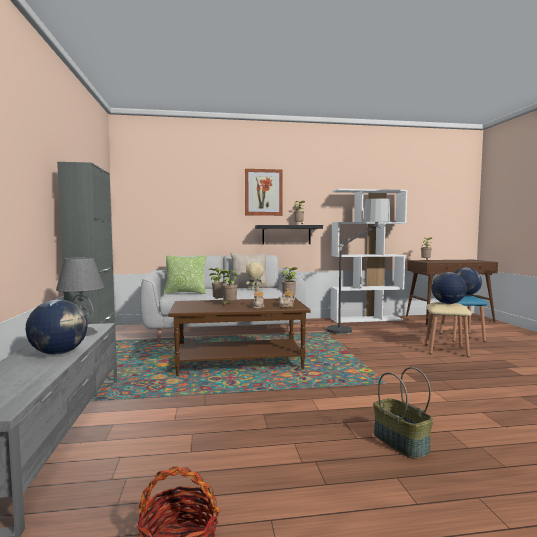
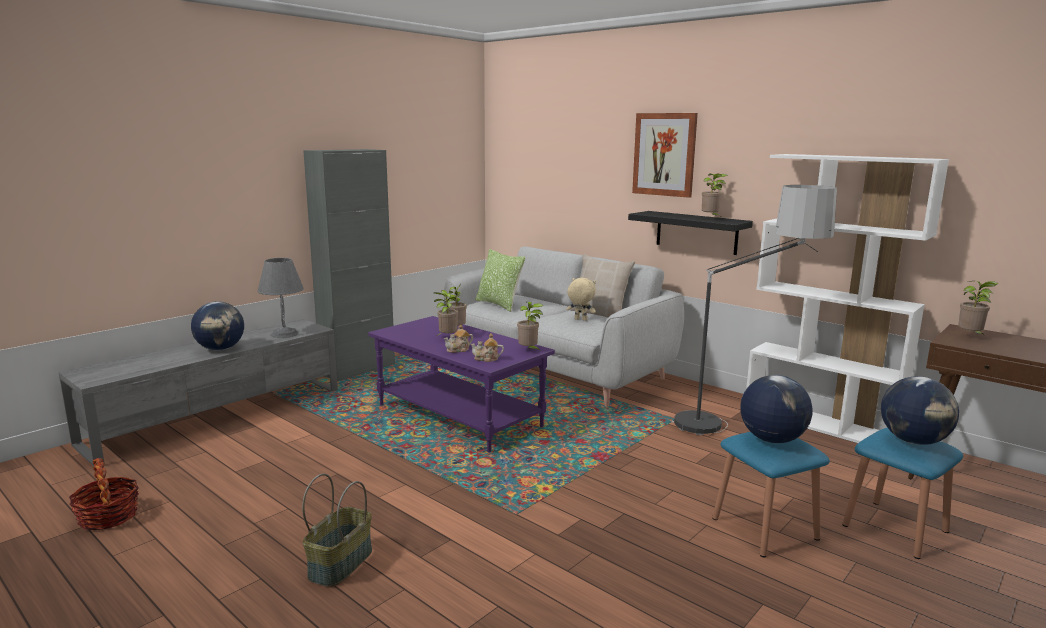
camera: 50 degrees right, 10 degrees up
brown coffee table [168,298,311,376] -> purple coffee table [368,316,555,453]
beige stool [425,302,472,357] -> blue stool [712,432,830,557]

